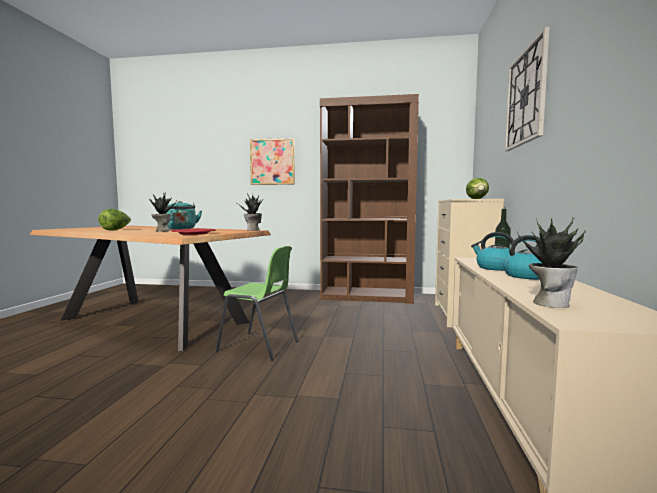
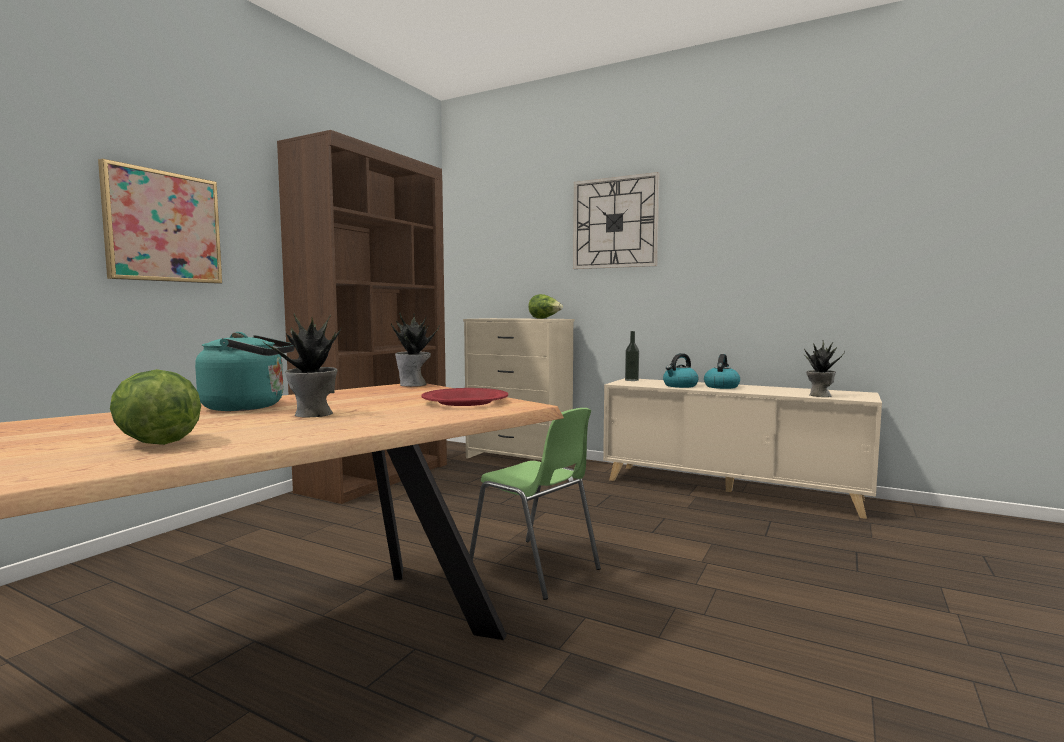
camera: 70 degrees left, 0 degrees up
green chair [216,246,298,361] -> green chair turned 90 degrees clockwise [469,408,601,600]

